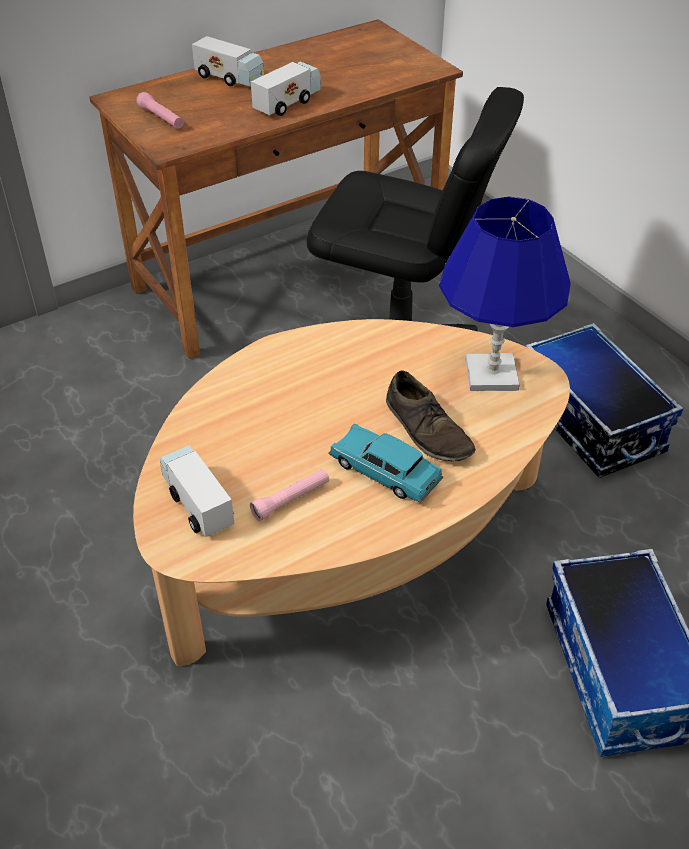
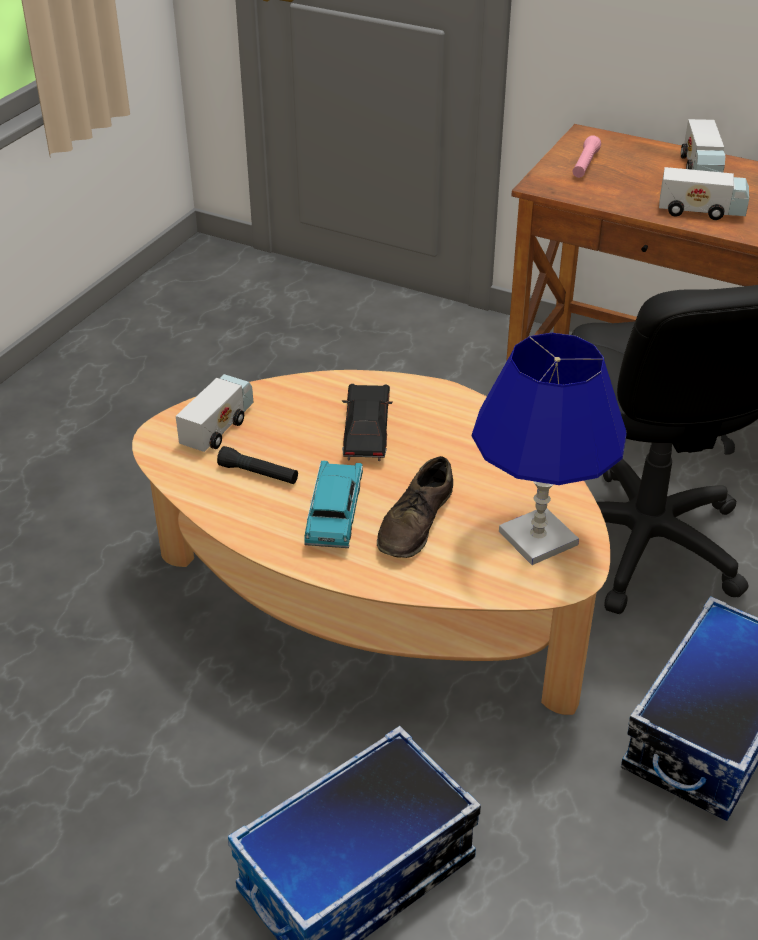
camera: 60 degrees right, 5 degrees down
pink flashlight [250,469,329,521] -> black flashlight [217,446,298,484]
none -> black toy car [342,384,393,461]

